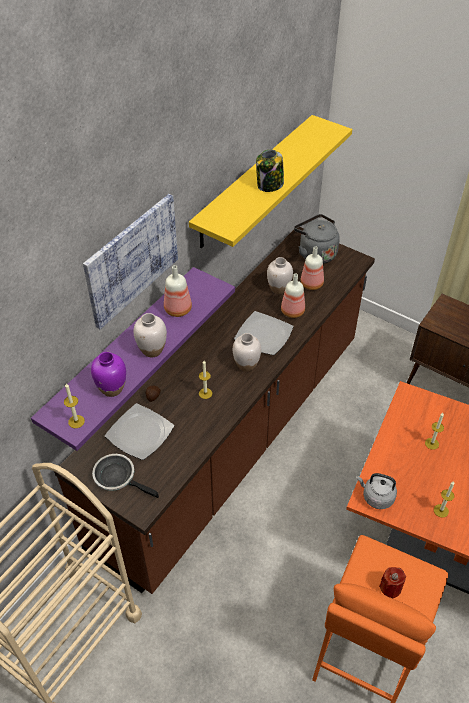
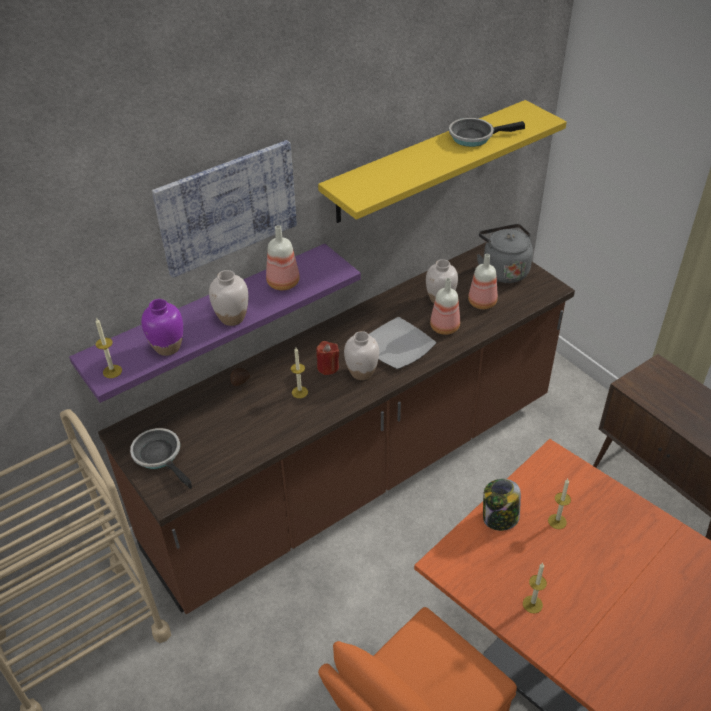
camera: 20 degrees right, 5 degrees down
plate [105,403,174,460] -> none
jar [256,149,284,192] -> jar moved to [483,479,521,531]
grey kettle [357,473,397,509] -> none
red candle [379,567,406,599] -> red candle moved to [316,341,339,375]
none -> frying pan [449,118,525,147]

